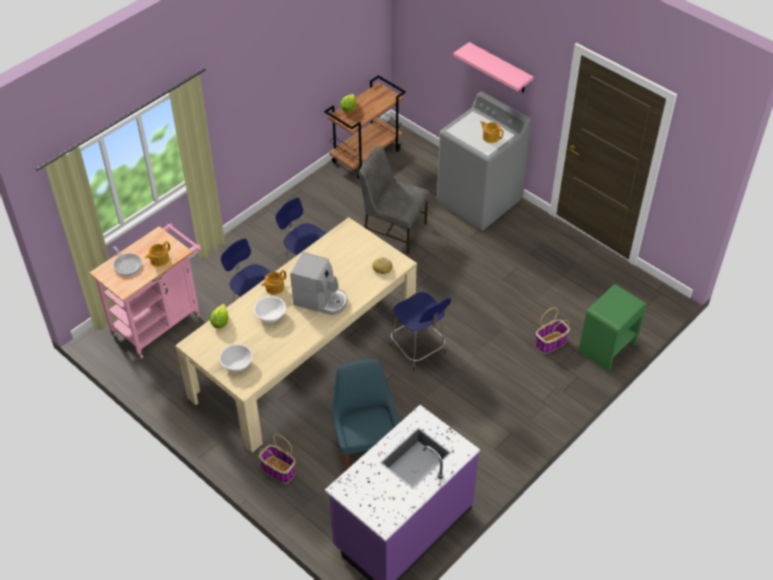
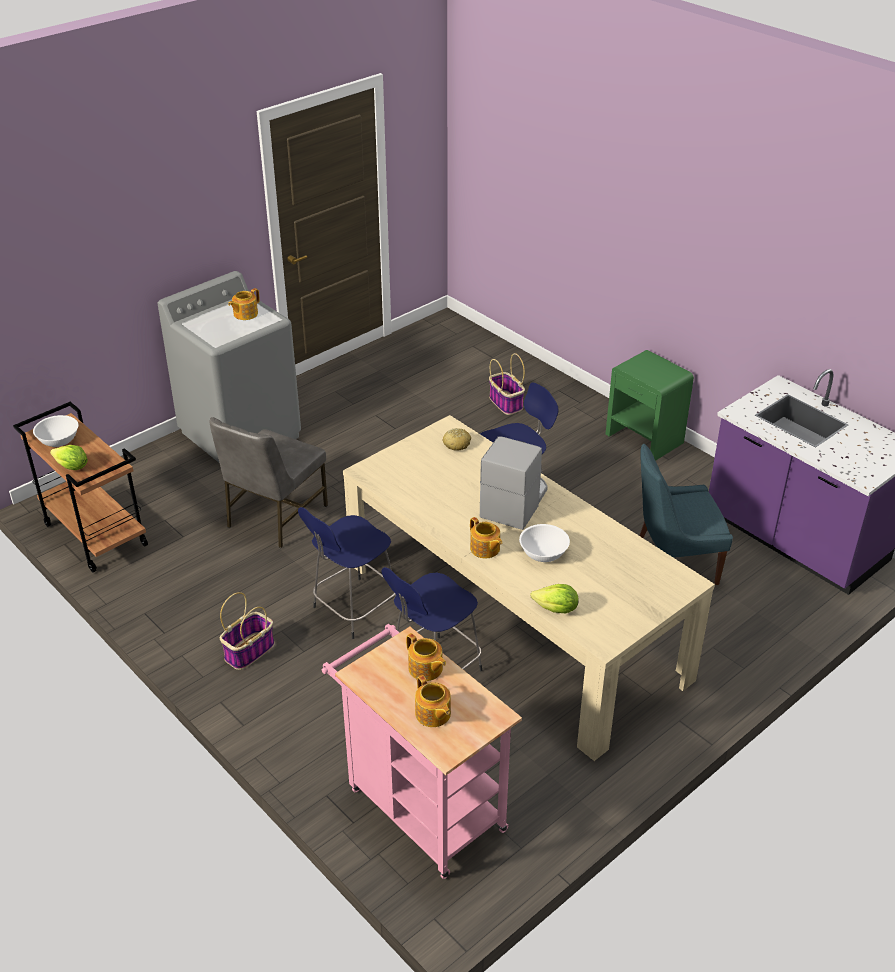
camera: 85 degrees left, 10 degrees down
frying pan [113,246,142,276] -> teapot [415,675,451,727]
white bowl [220,344,253,372] -> white bowl moved to [33,415,78,447]
basket [259,434,296,484] -> basket moved to [220,592,275,670]
pink shelf [453,42,534,93] -> none
green nightstand [578,284,647,371] -> green nightstand moved to [606,350,694,461]

